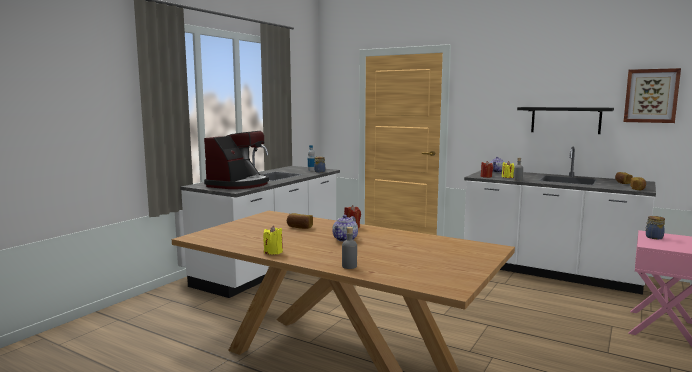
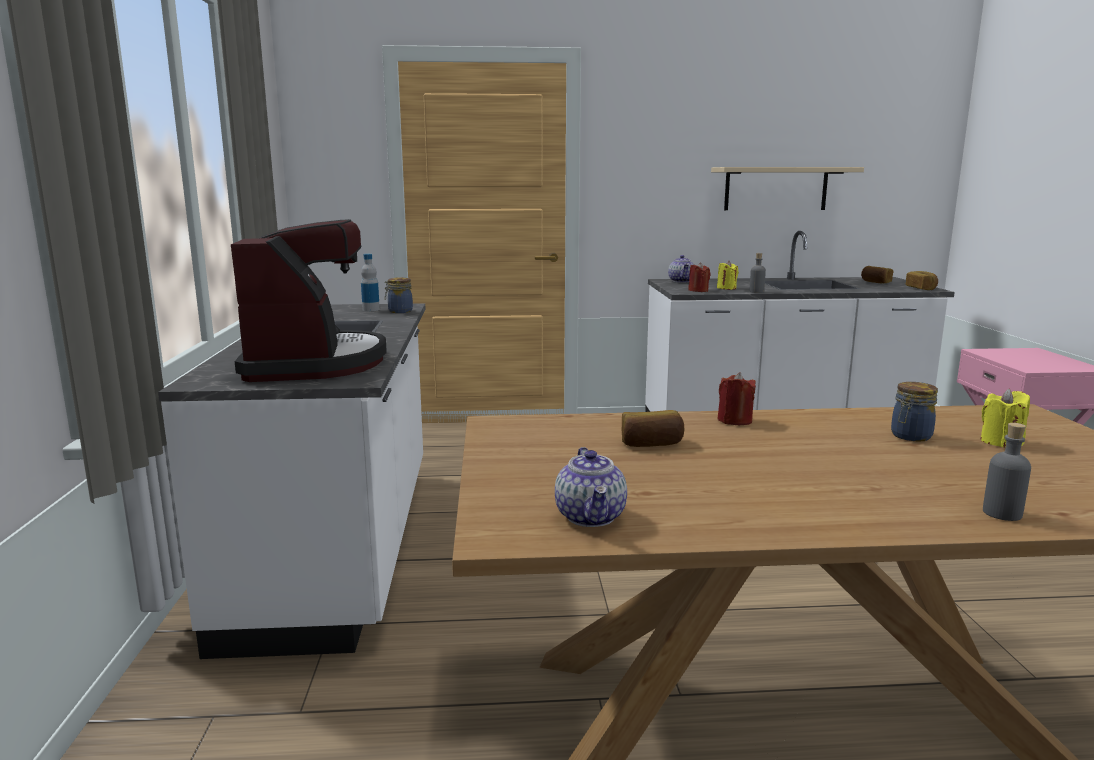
camera: 35 degrees left, 5 degrees up
yellow candle [263,225,283,255] -> yellow candle moved to [981,389,1030,447]
teapot [332,215,358,242] -> teapot moved to [555,447,627,527]
black shelf [517,107,614,134] -> beige shelf [711,167,864,210]
picture [624,68,681,123] -> none
jar [645,216,665,239] -> jar moved to [891,382,938,442]

